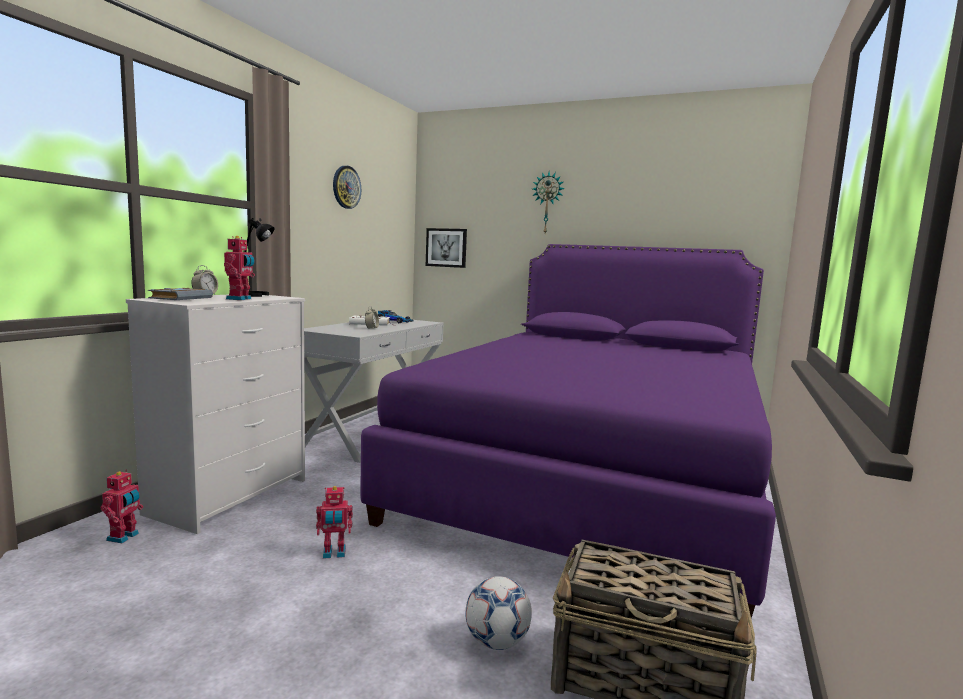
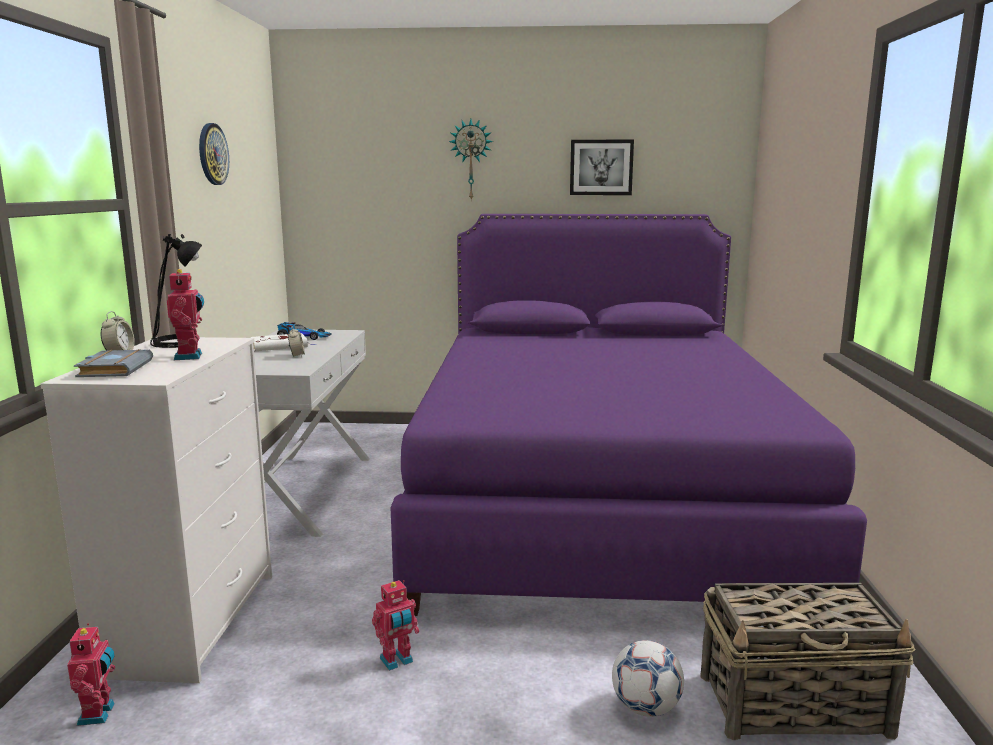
camera: 20 degrees left, 5 degrees up
picture [426,228,467,268] -> picture moved to [570,140,634,195]

